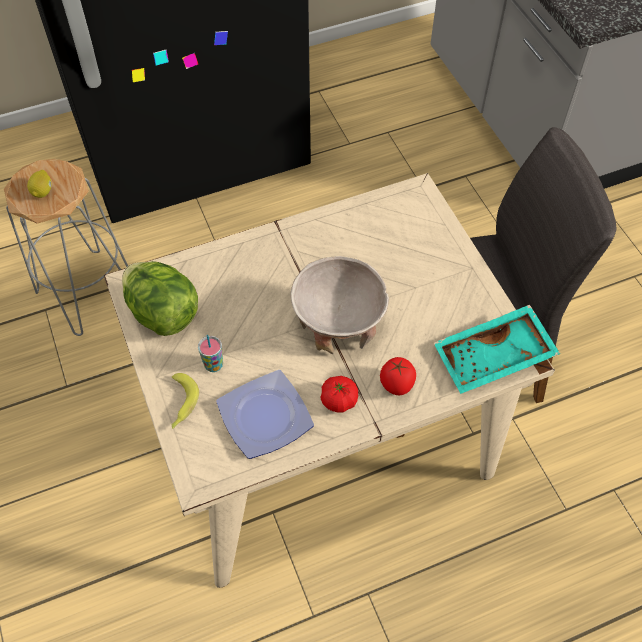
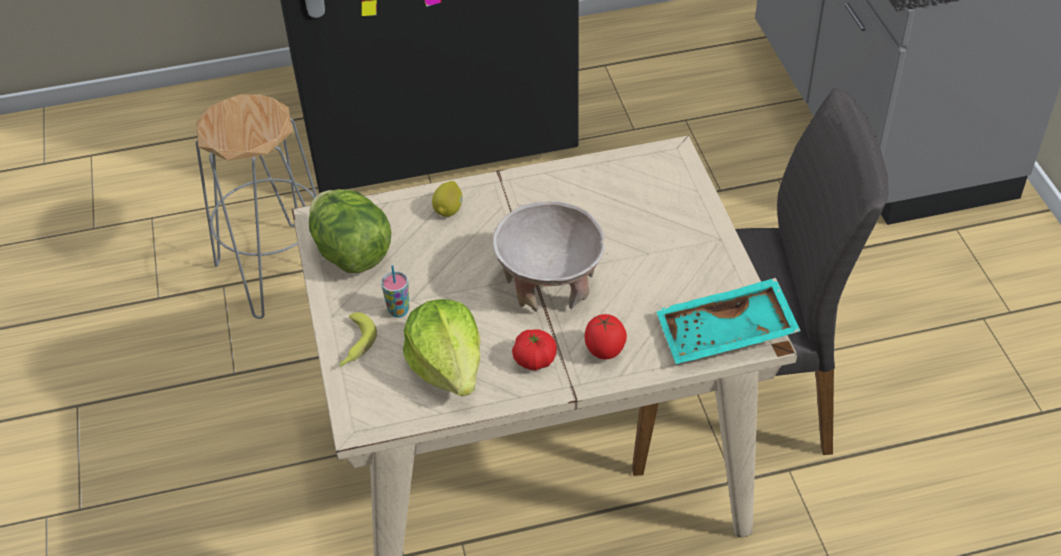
camera: 10 degrees right, 10 degrees down
lemon [27,170,52,198] -> lemon moved to [432,181,463,217]
plate [216,370,314,459] -> lettuce [403,299,481,397]

